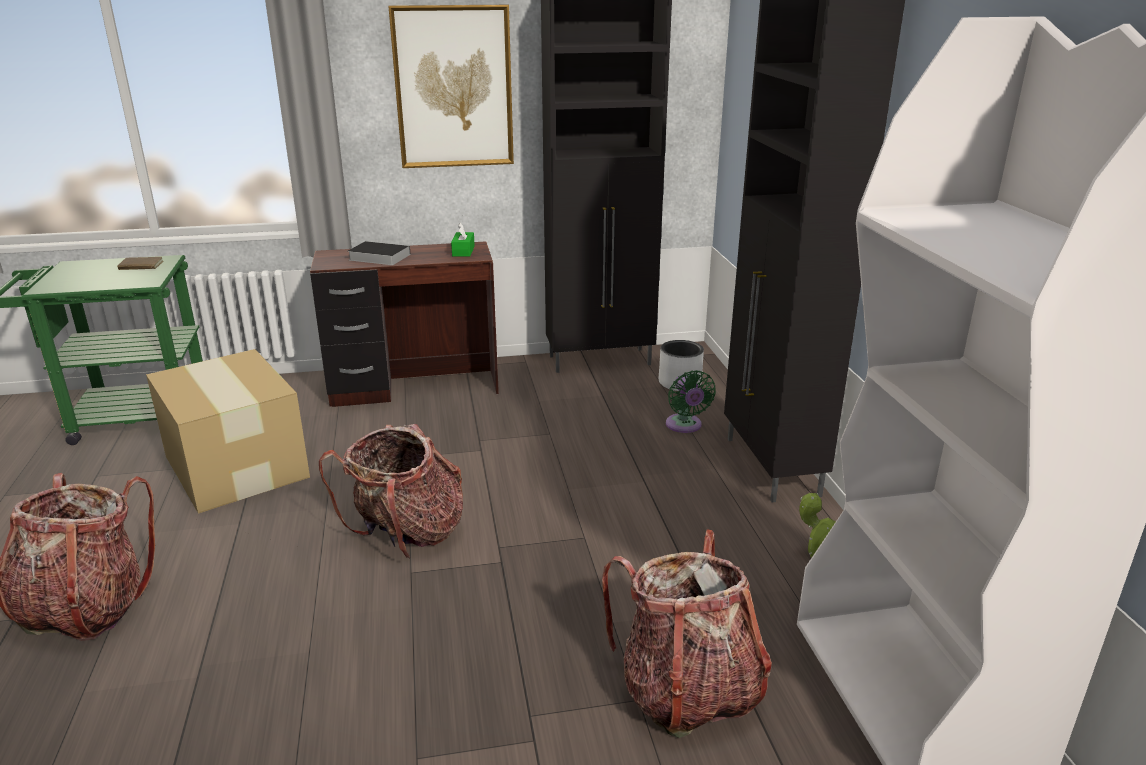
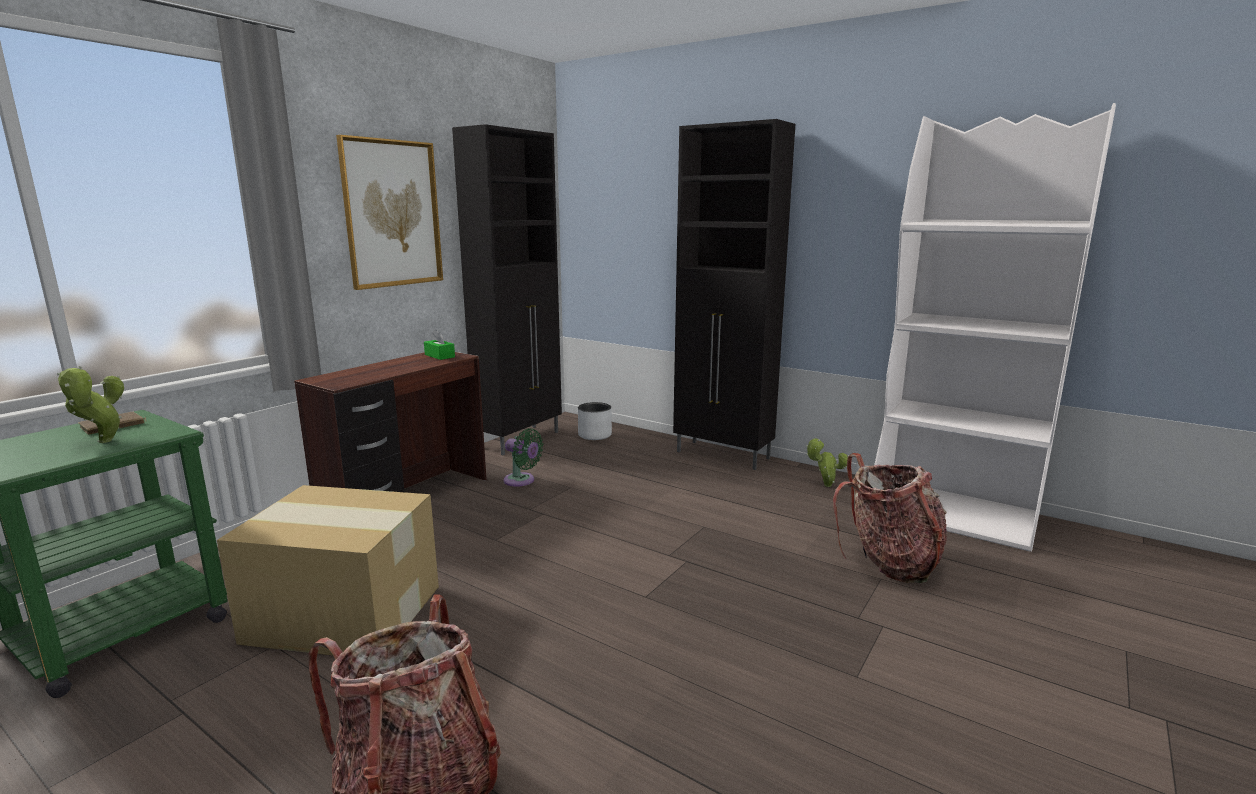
camera: 45 degrees left, 10 degrees down
backpack [319,424,463,559] -> none
book [348,241,411,265] -> none
green fan [666,370,716,433] -> green fan moved to [504,428,543,487]
none -> potted plant [57,366,124,443]

